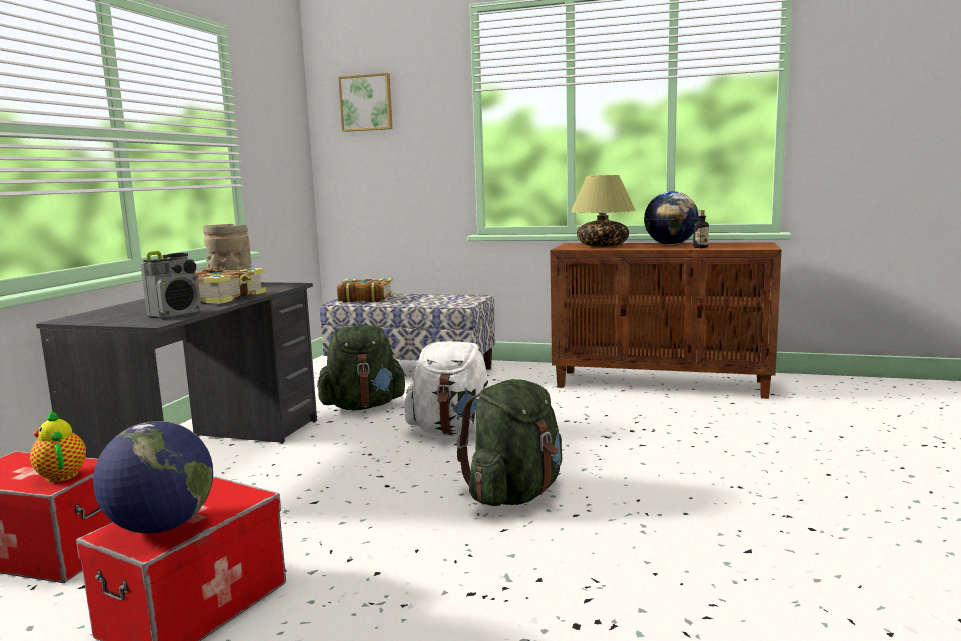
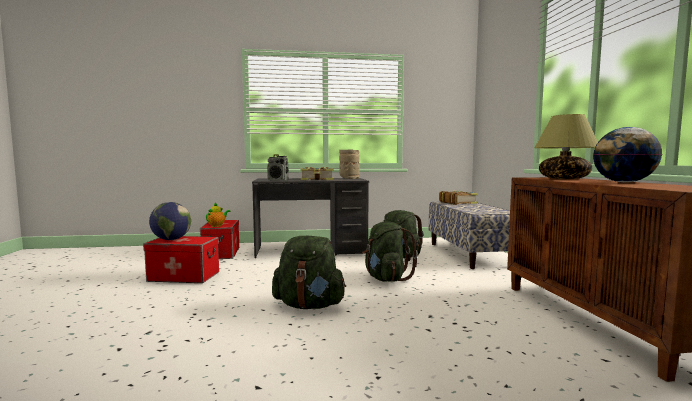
camera: 65 degrees right, 5 degrees down
picture [338,73,393,132] -> none
white backpack [405,341,492,436] -> green backpack [362,221,418,282]
bottle [693,210,709,248] -> none

